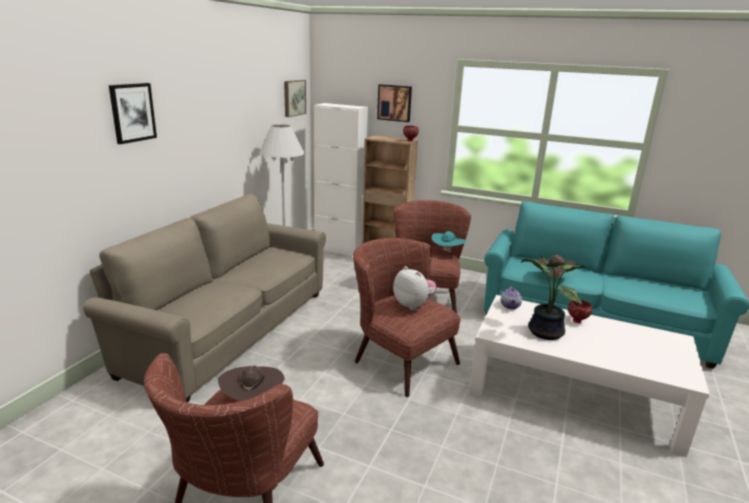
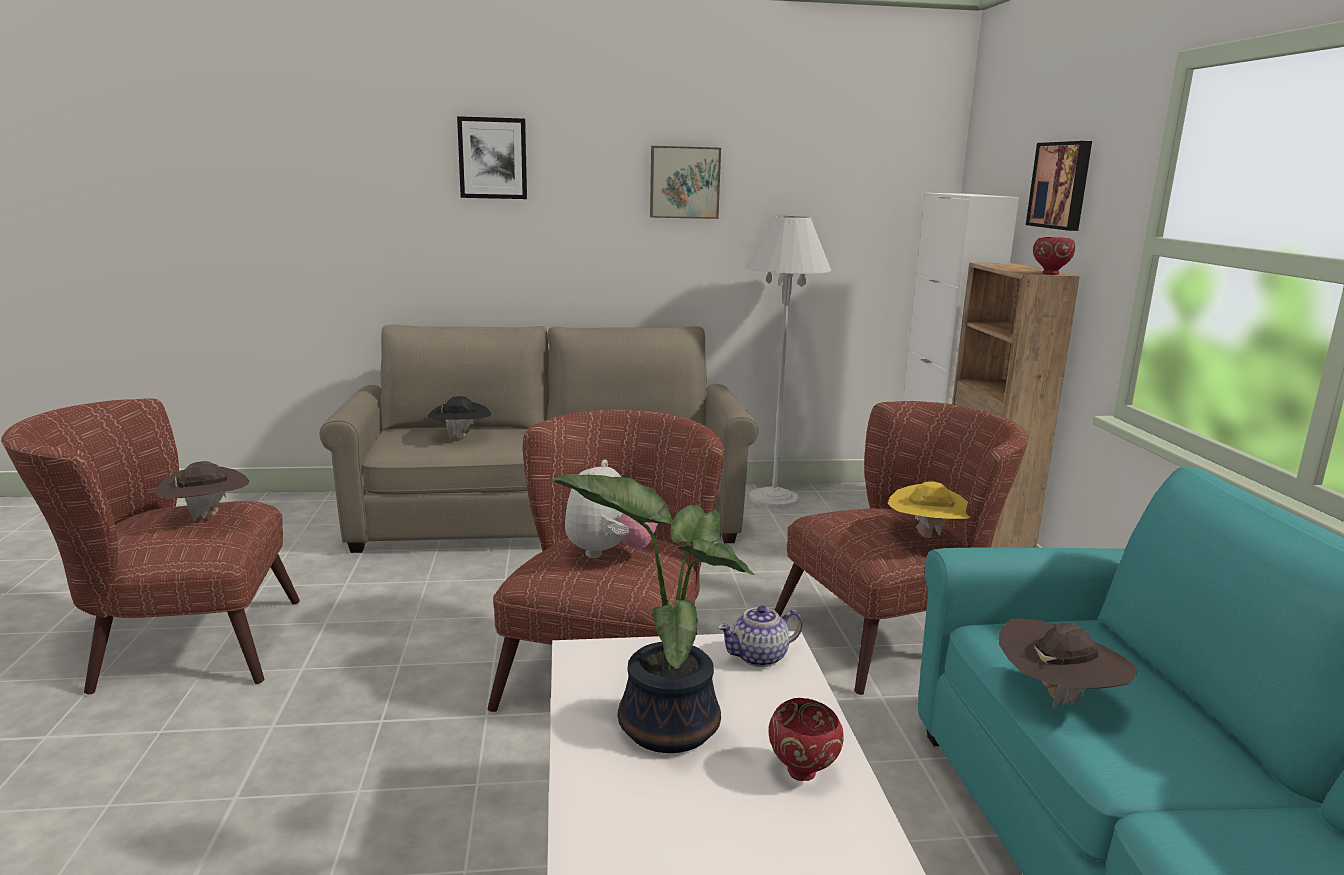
camera: 60 degrees right, 5 degrees down
picture [284,80,306,117] -> picture moved to [650,146,721,219]
turquoise hat [432,231,466,253] -> yellow hat [888,481,970,538]
none -> black hat [428,396,491,440]

